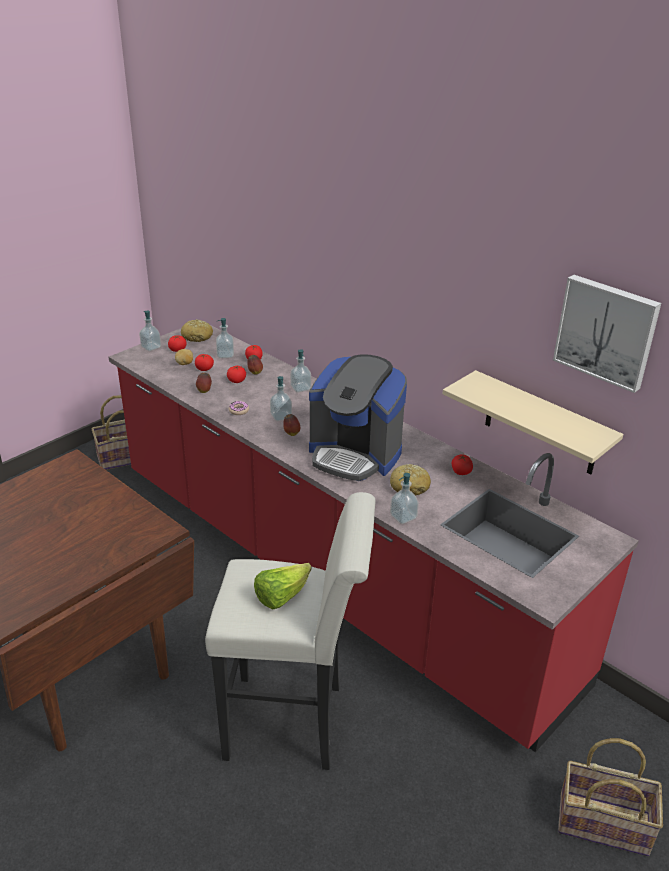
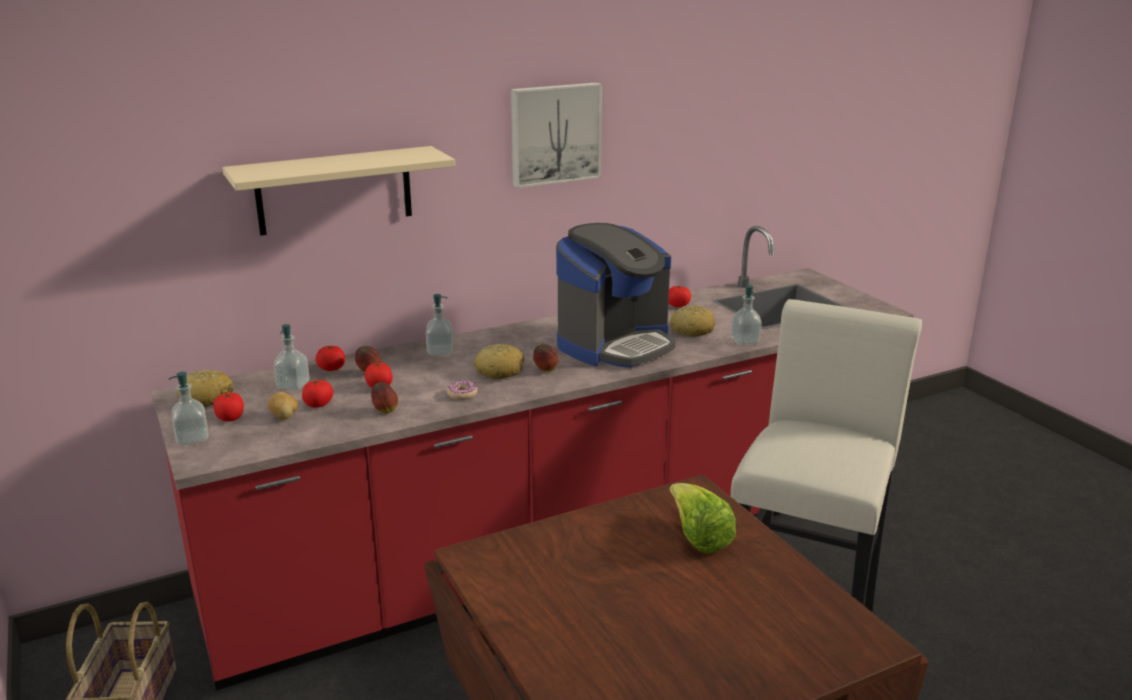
camera: 70 degrees left, 10 degrees down
lettuce [254,563,312,609] -> lettuce moved to [669,483,736,554]
soap dispenser [270,376,292,421] -> bread [474,344,524,379]
beige shelf [443,370,623,474] -> beige shelf moved to [222,146,455,235]
picture [553,275,661,393] -> picture moved to [511,82,602,188]
basket [558,738,663,856] -> none

